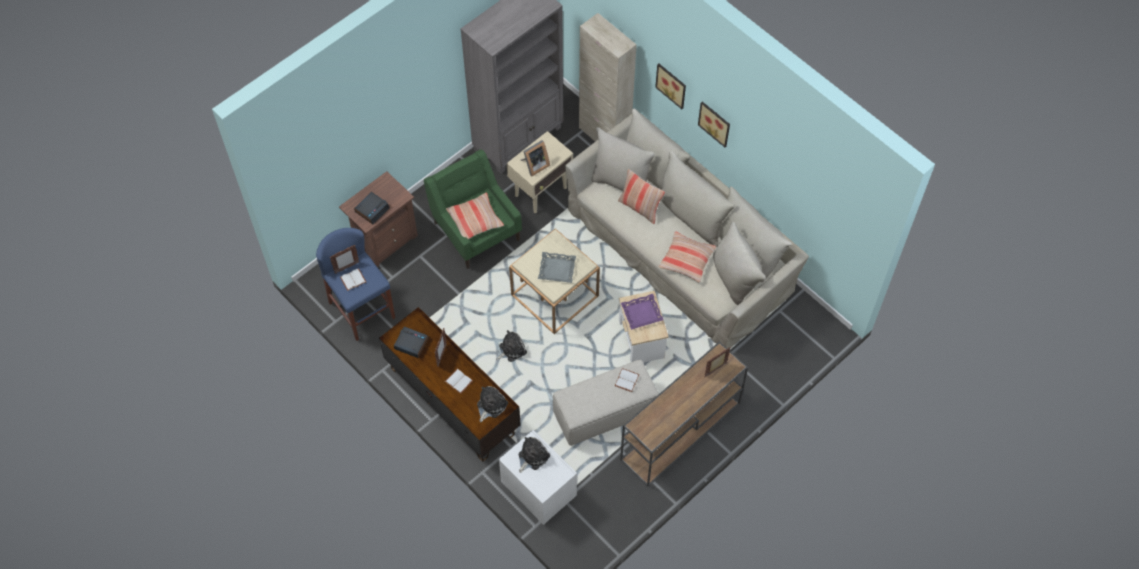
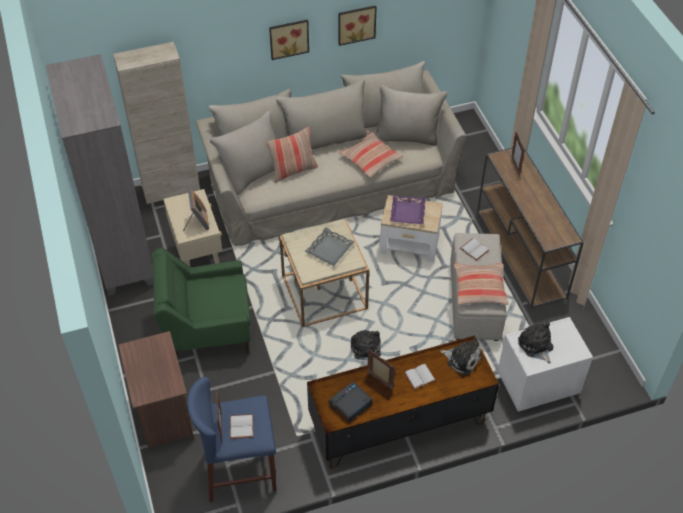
camera: 65 degrees left, 10 degrees down
alarm clock [354,192,390,225] -> none
pillow [446,193,504,239] -> pillow moved to [454,263,508,305]
plush toy [477,386,508,422] -> plush toy turned 150 degrees clockwise [440,337,482,375]
picture [655,64,686,109] -> picture moved to [338,5,376,46]

